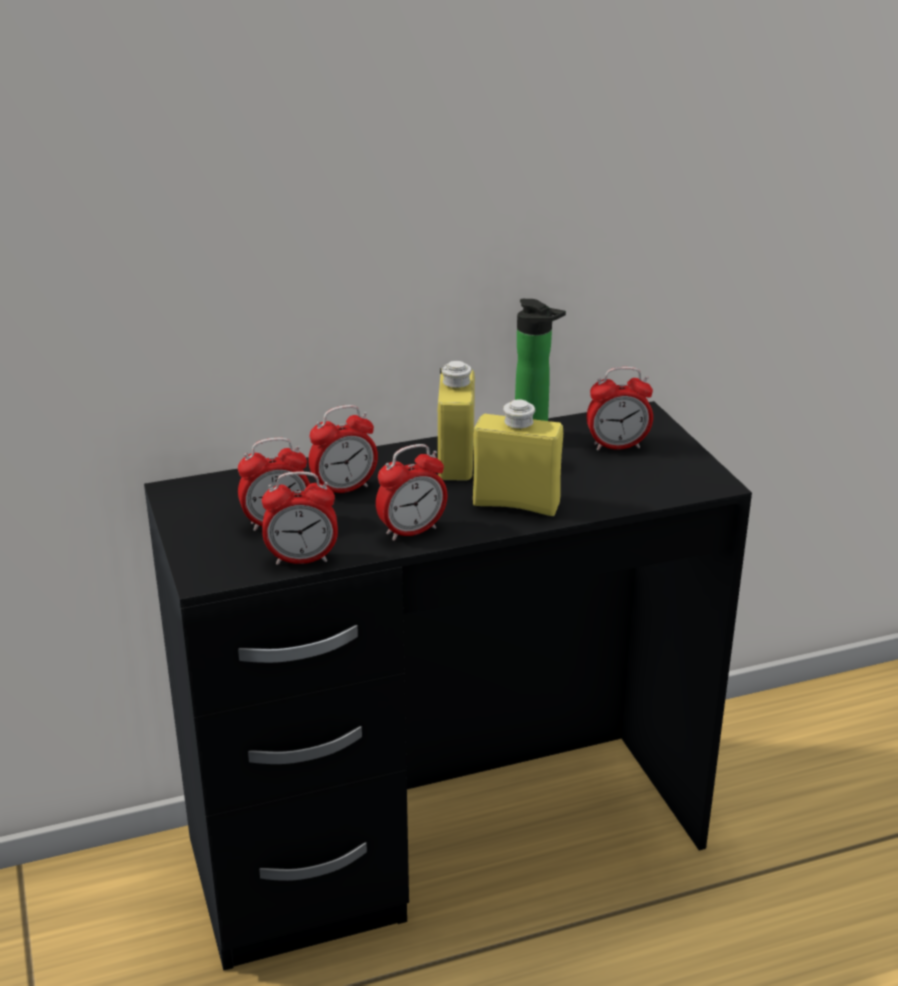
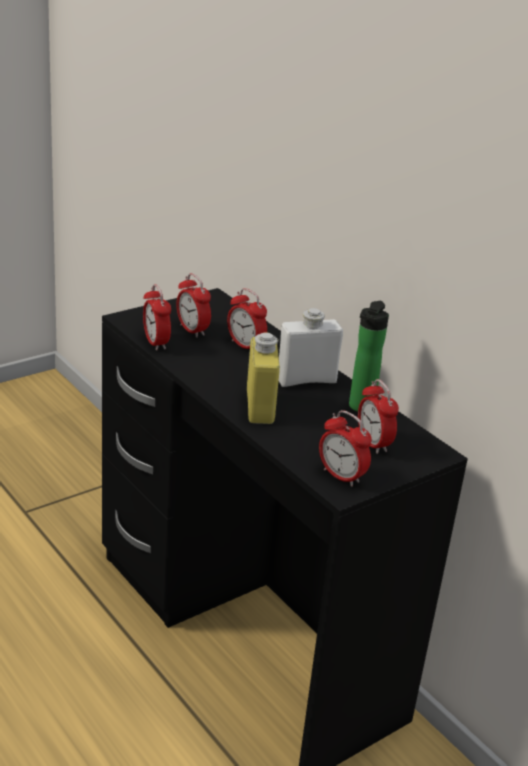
camera: 70 degrees right, 0 degrees up
alarm clock [376,444,447,541] -> alarm clock moved to [319,410,372,487]
yellow bottle [438,361,475,480] -> white bottle [279,308,343,387]

